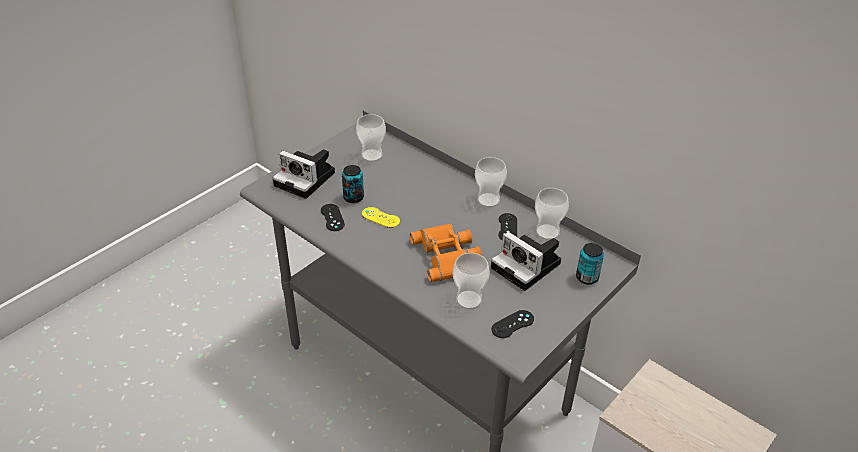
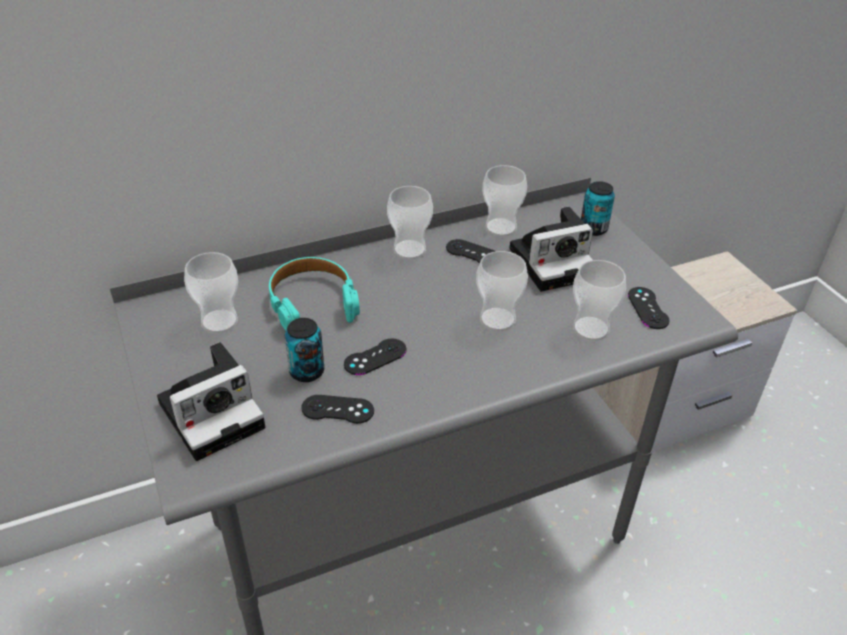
camera: 65 degrees left, 0 degrees up
yellow game controller [362,207,400,228] -> black game controller [344,338,406,375]
orange binoculars [410,223,482,282] -> cup [476,251,528,331]
none -> turquoise headphones [269,257,360,331]

